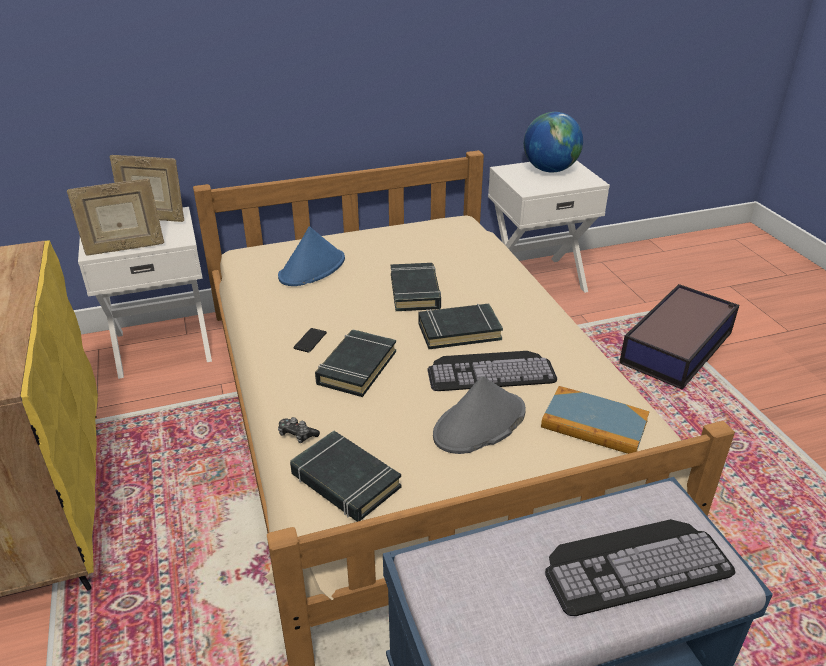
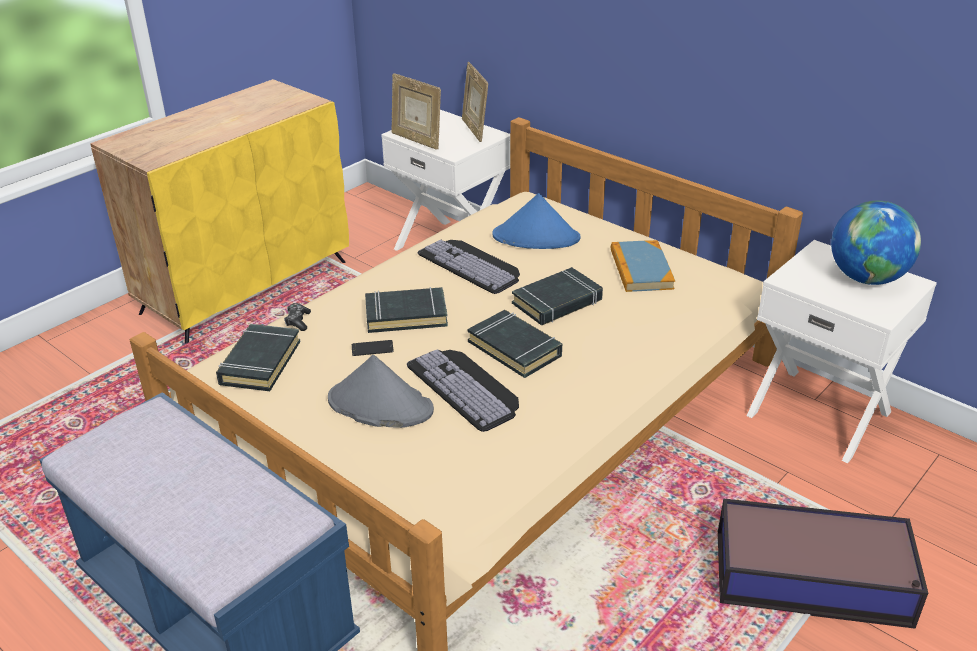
camera: 60 degrees right, 0 degrees up
phone [294,328,327,353] -> phone moved to [352,340,394,356]
book [541,386,650,454] -> book moved to [611,240,675,292]
keyboard [545,519,736,616] -> keyboard moved to [417,240,520,294]

